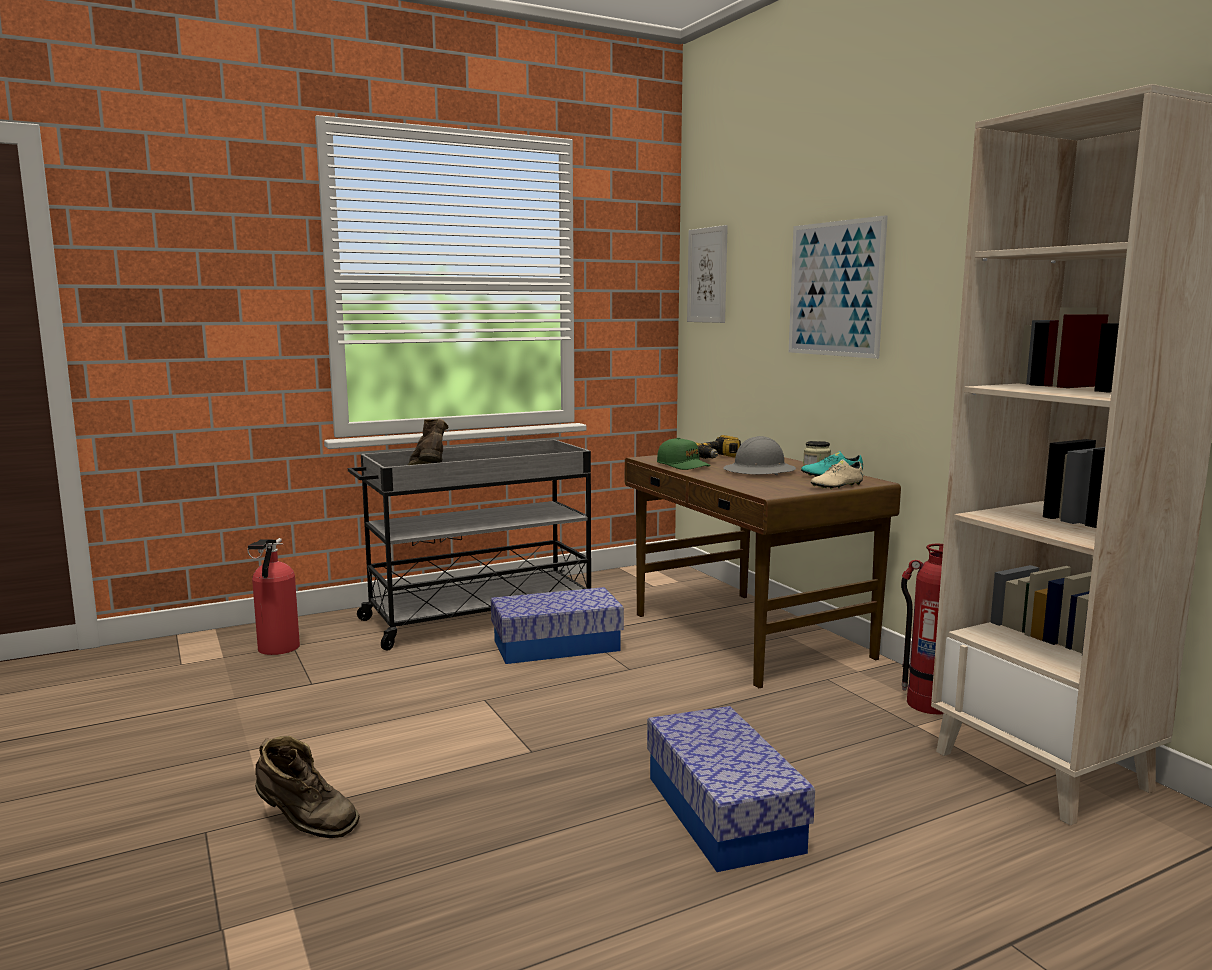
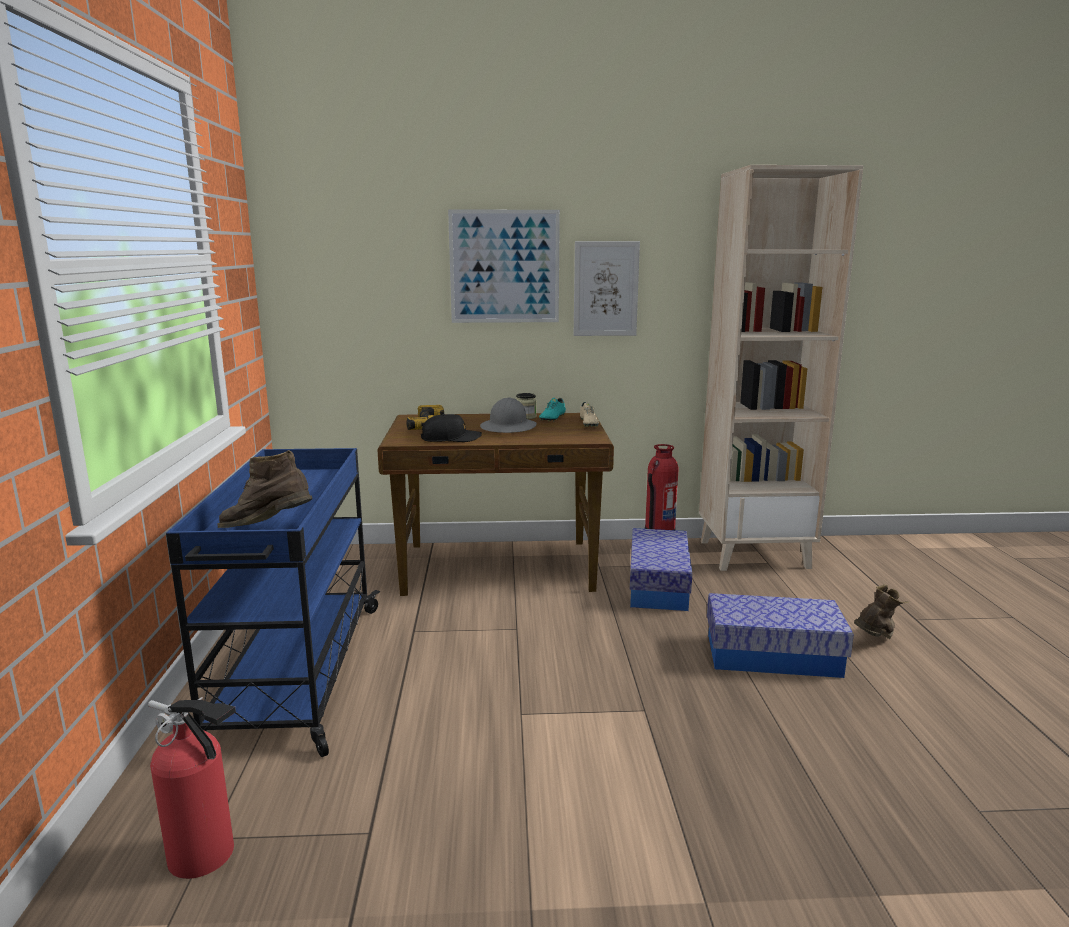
camera: 65 degrees left, 5 degrees up
brown boot [255,736,360,838] -> brown boot moved to [854,584,909,639]
grey cart [348,440,591,651] -> blue cart [166,448,380,757]
storage box [491,587,624,664] -> storage box moved to [630,528,692,611]
green cap [657,438,711,470] -> black cap [421,414,482,442]
picture [687,225,728,323] -> picture moved to [574,241,640,336]

